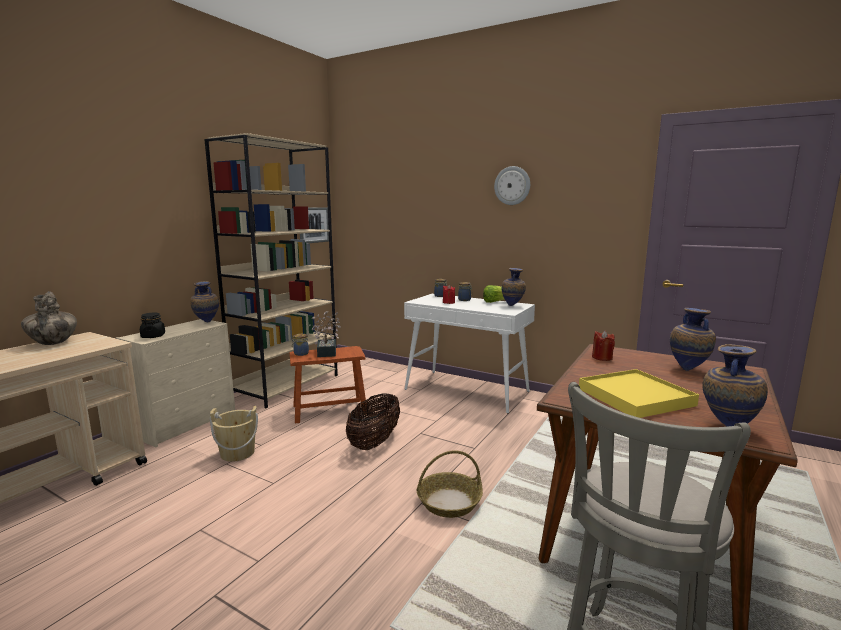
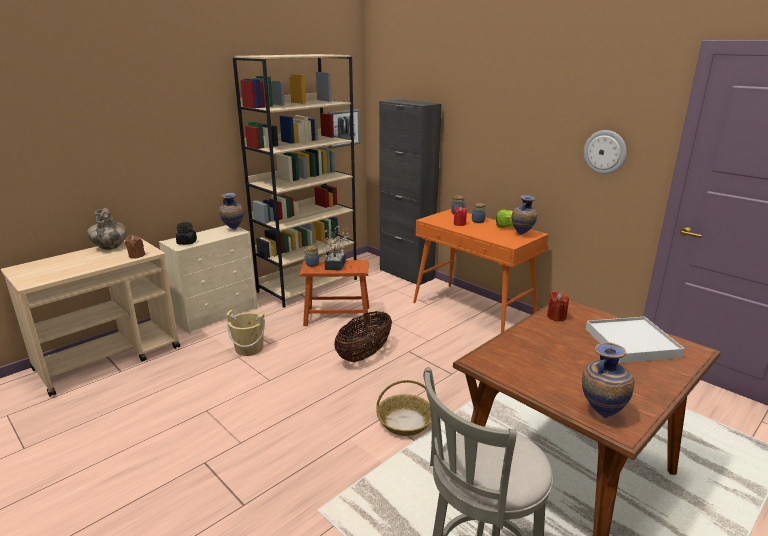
camera: 15 degrees right, 10 degrees up
white console table [404,294,535,414] -> orange console table [413,209,549,333]
wall clock [494,166,530,205] -> wall clock moved to [584,130,627,174]
yellow tray [579,369,699,418] -> none
vase [670,308,716,371] -> white tray [586,317,685,363]
none -> brown candle [125,235,145,259]
none -> black cabinet [379,99,442,285]

